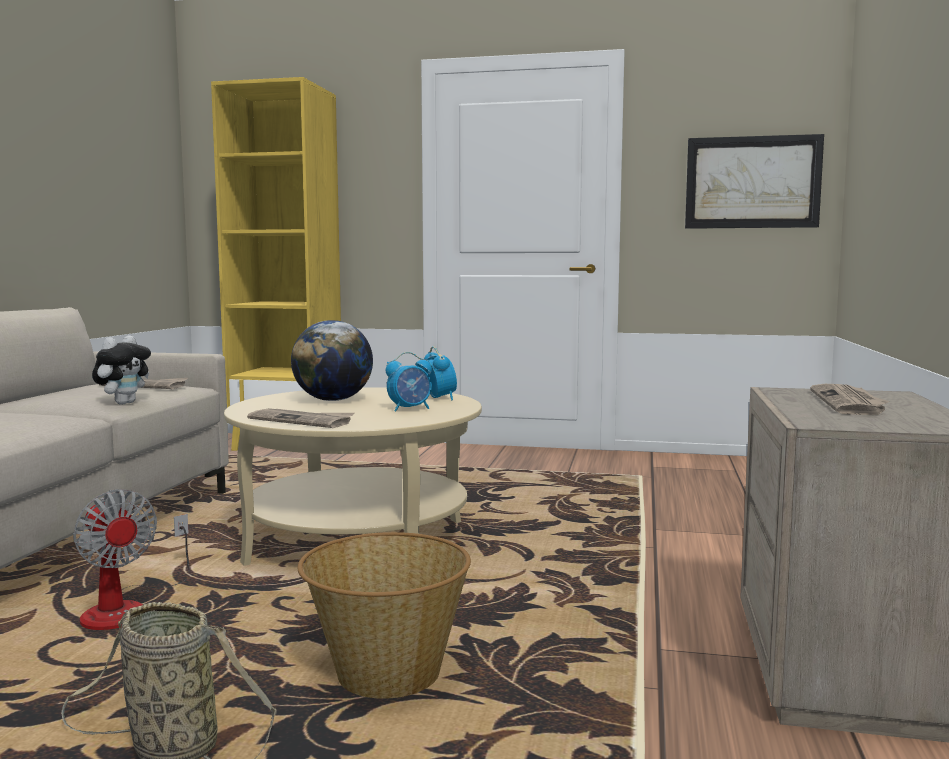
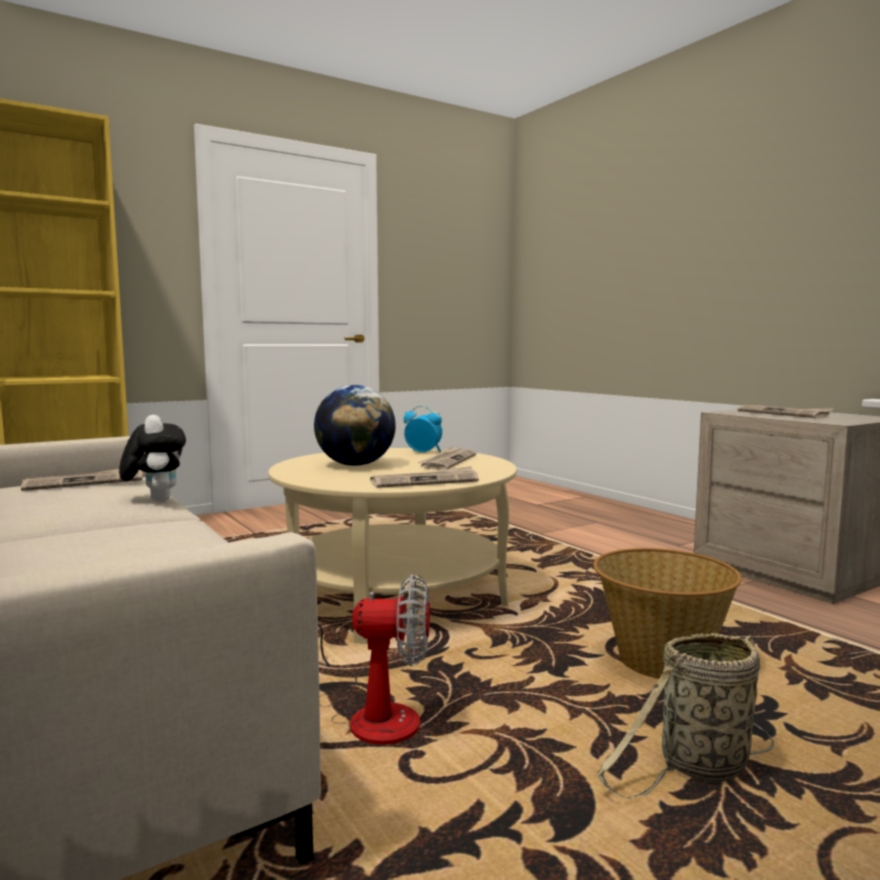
camera: 45 degrees left, 0 degrees up
alarm clock [386,352,432,411] -> newspaper [418,446,476,470]
picture [685,134,824,229] -> none

